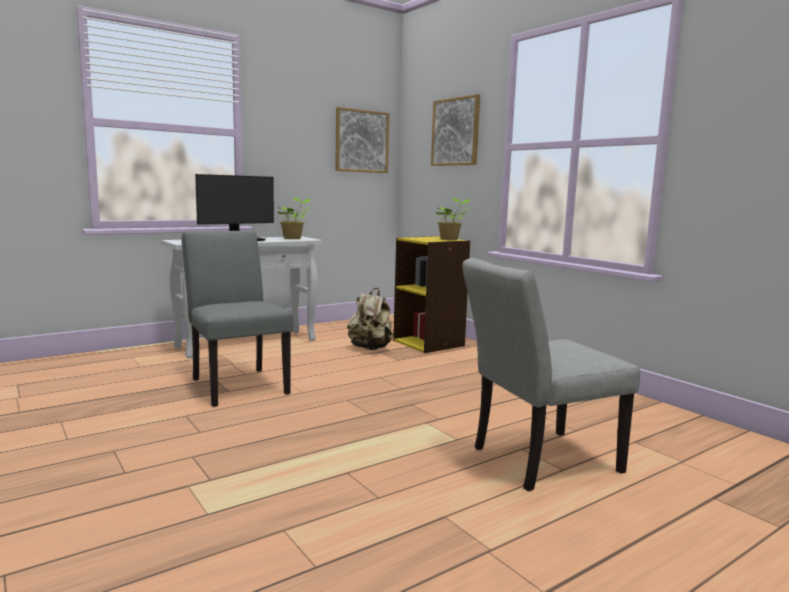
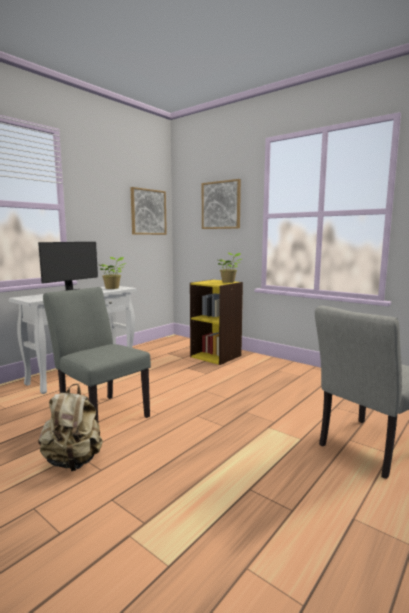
camera: 15 degrees left, 0 degrees up
beige backpack [347,288,393,350] -> beige backpack moved to [38,383,103,471]

